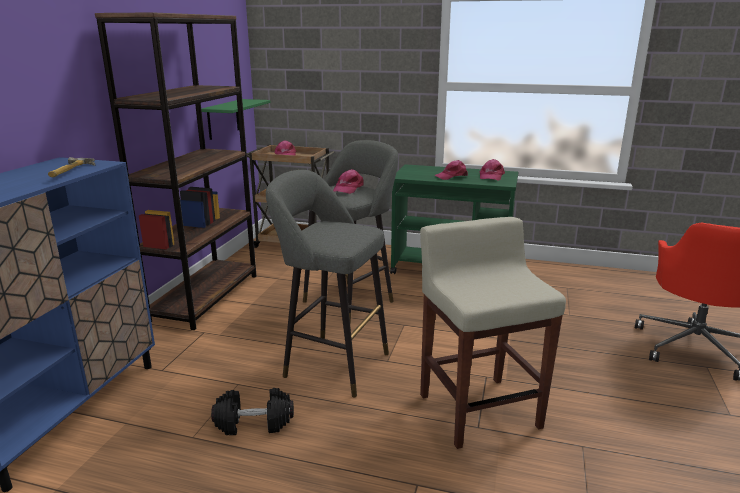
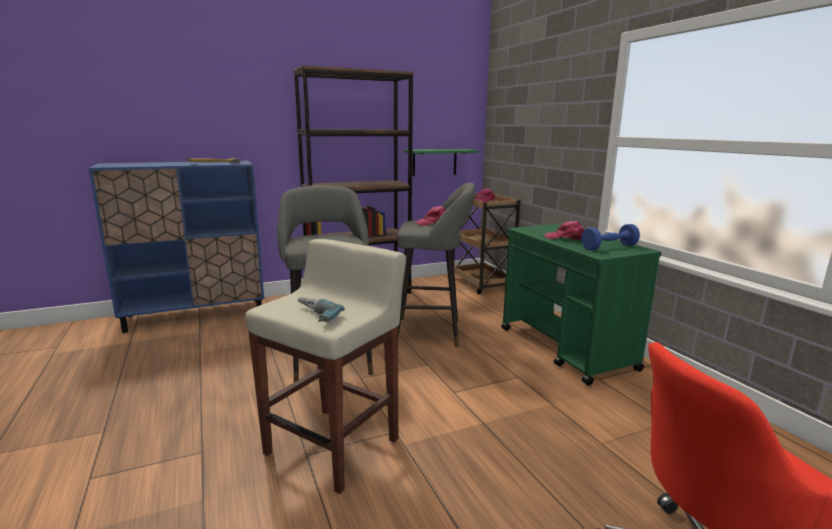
camera: 50 degrees right, 5 degrees down
black dumbbell [211,388,294,435] -> none
pink cap [480,159,505,181] -> blue dumbbell [581,224,640,250]
none -> power drill [297,297,345,322]

